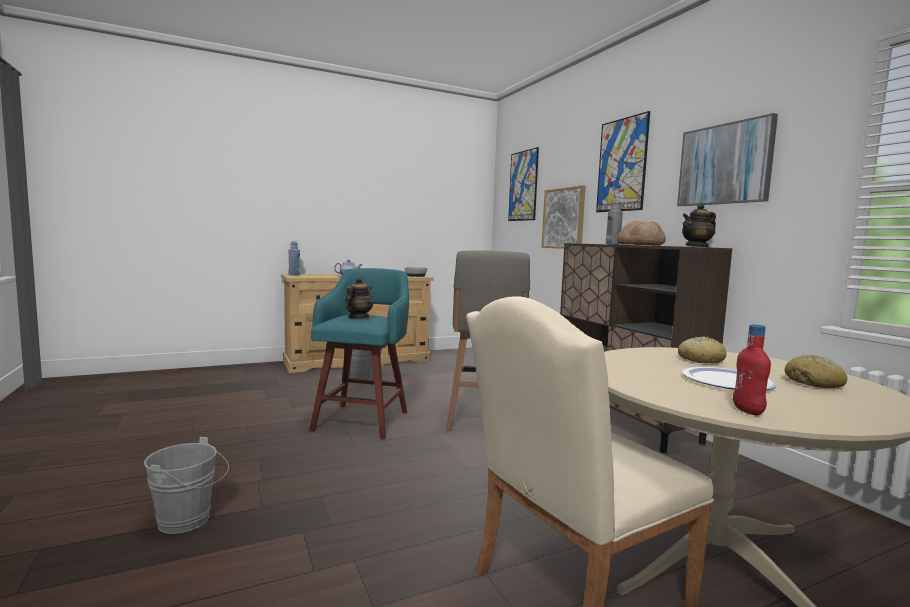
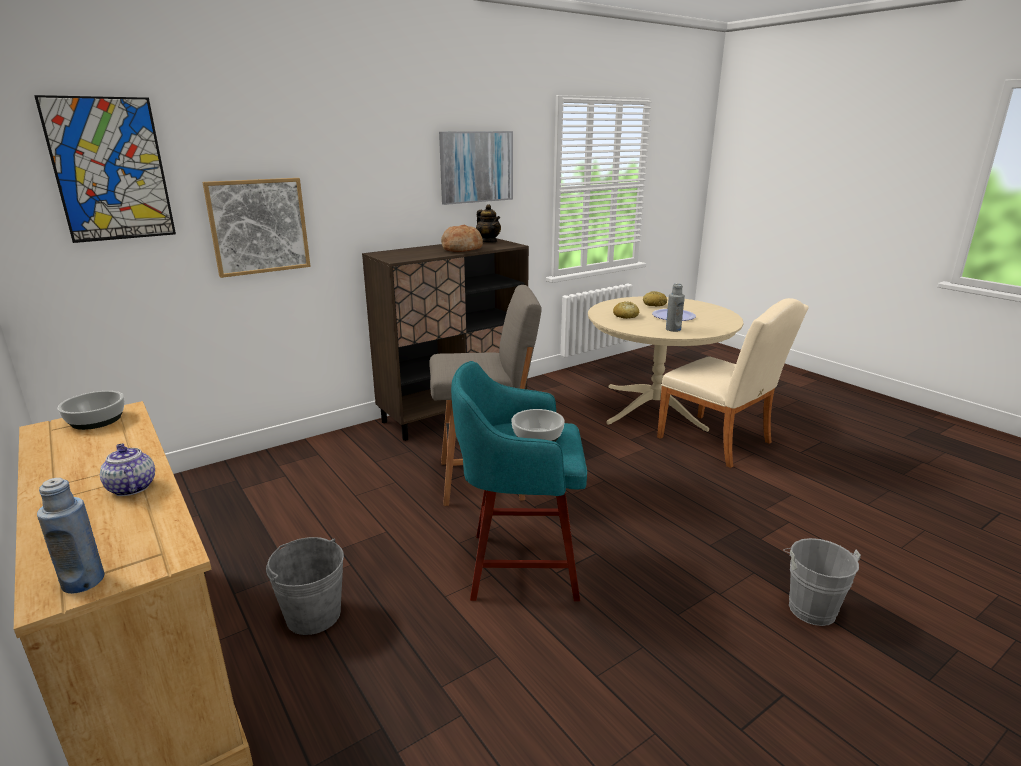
camera: 100 degrees left, 15 degrees up
teapot [345,277,374,318] -> bowl [511,409,565,442]
picture [596,111,650,212] -> none
grey bottle [606,200,623,245] -> grey bottle moved to [666,283,685,332]
red bottle [733,324,771,416] -> none

